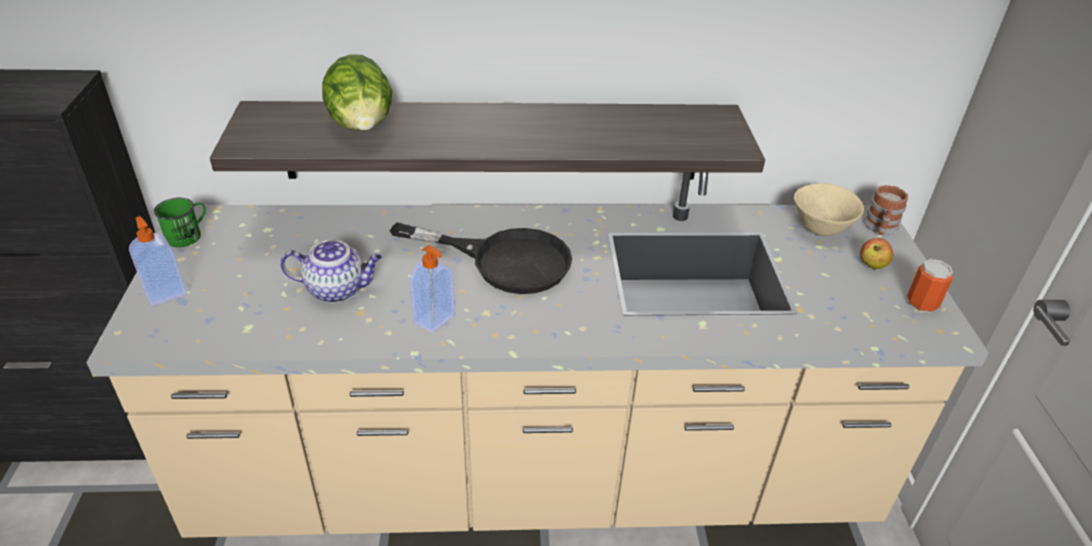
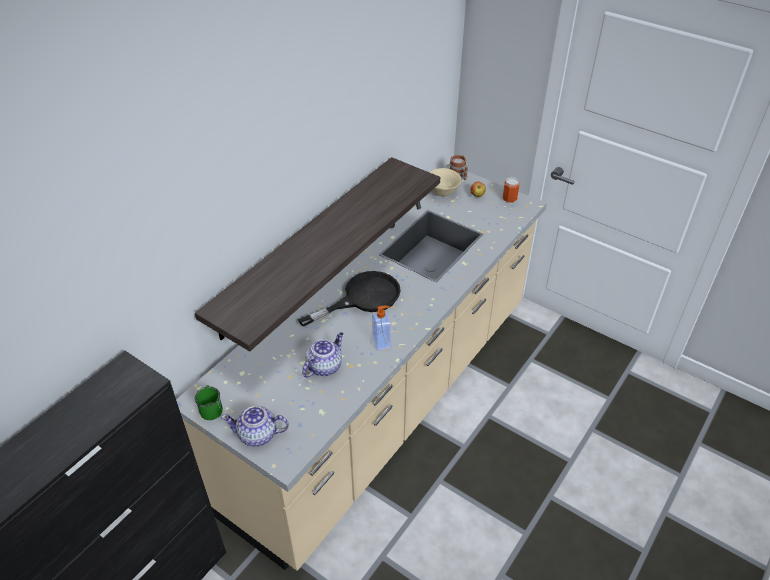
camera: 50 degrees left, 5 degrees up
soap dispenser [129,216,187,306] -> teapot [221,406,289,447]
lettuce [322,54,392,131] -> none

